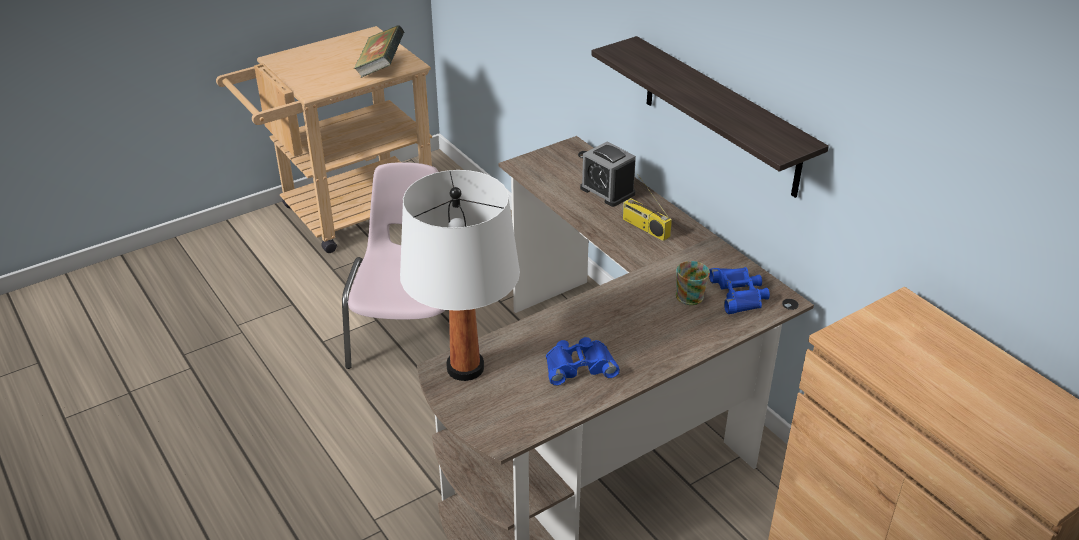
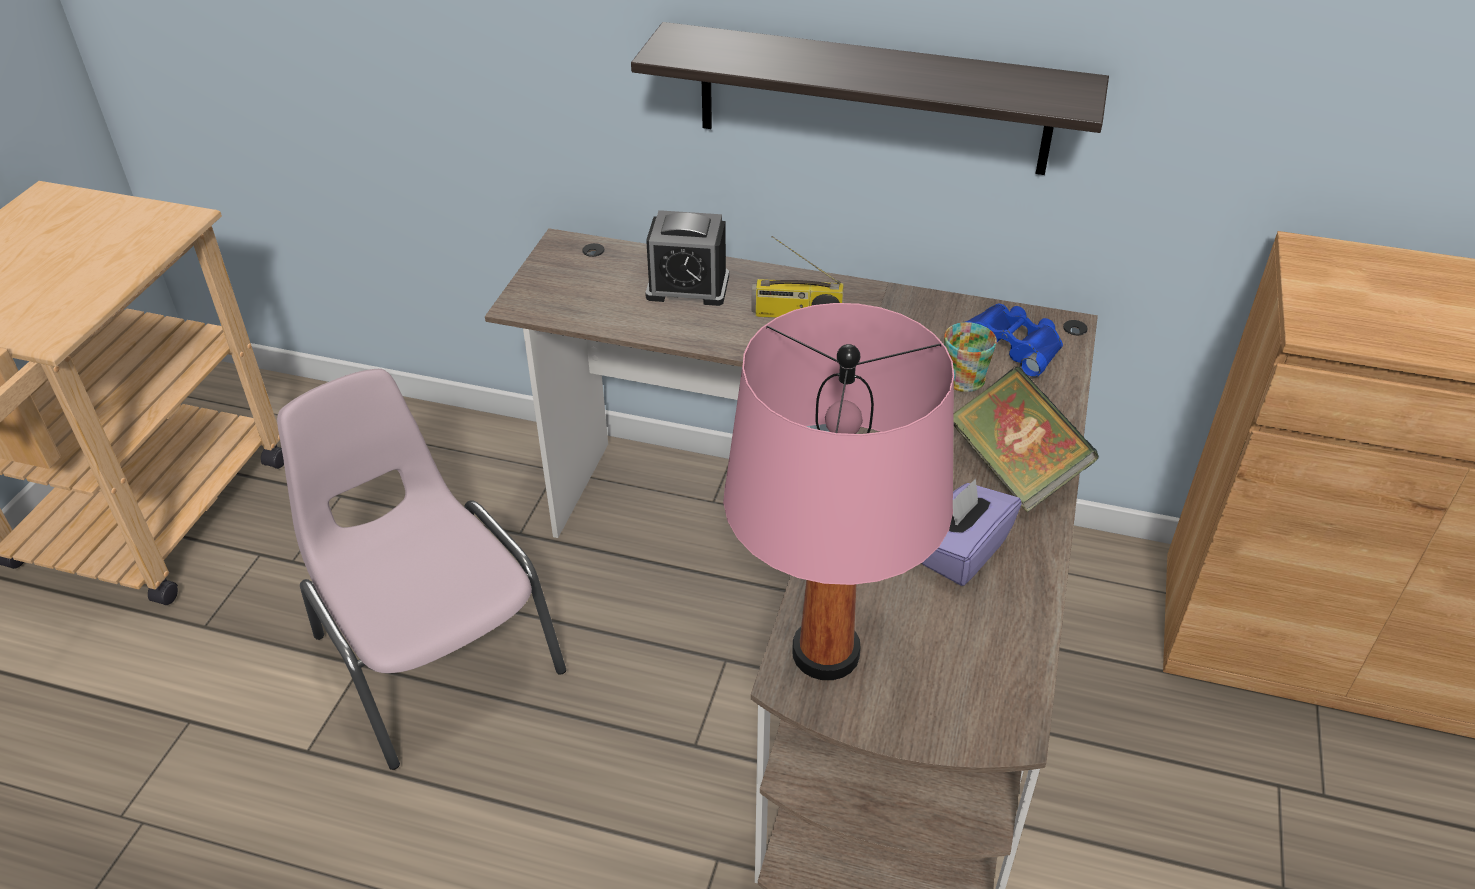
camera: 40 degrees left, 5 degrees up
book [354,25,404,78] -> book moved to [953,367,1099,512]
white table lamp [400,170,520,381] -> pink table lamp [723,303,954,680]
blue binoculars [546,337,620,386] -> purple tissue box [922,478,1022,586]

